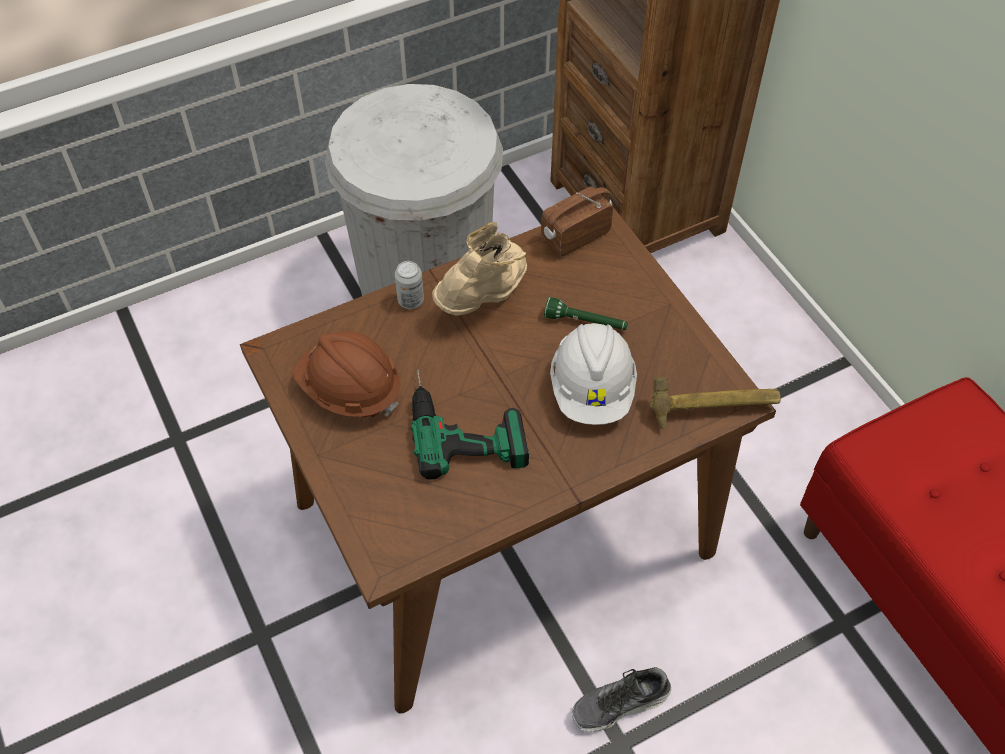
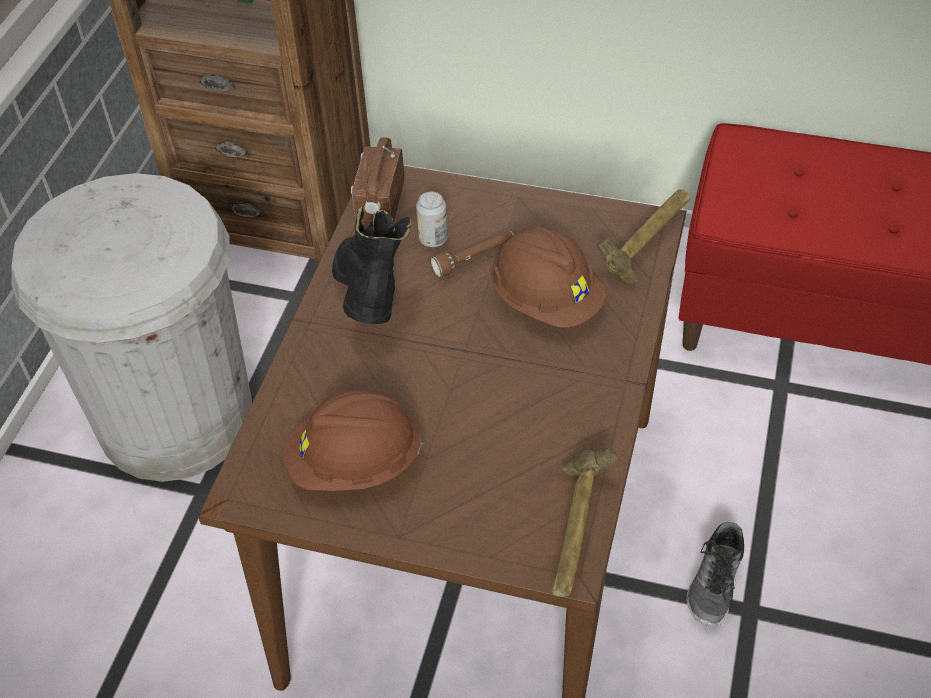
camera: 45 degrees left, 5 degrees down
can [395,261,424,309] -> can moved to [416,192,448,247]
power drill [411,370,529,480] -> none
beige boot [432,222,527,316] -> black boot [332,207,412,324]
green flashlight [544,297,628,330] -> brown flashlight [430,229,516,278]
white hard hat [550,323,637,425] -> brown hard hat [491,226,607,328]
none -> hammer [552,448,617,597]

